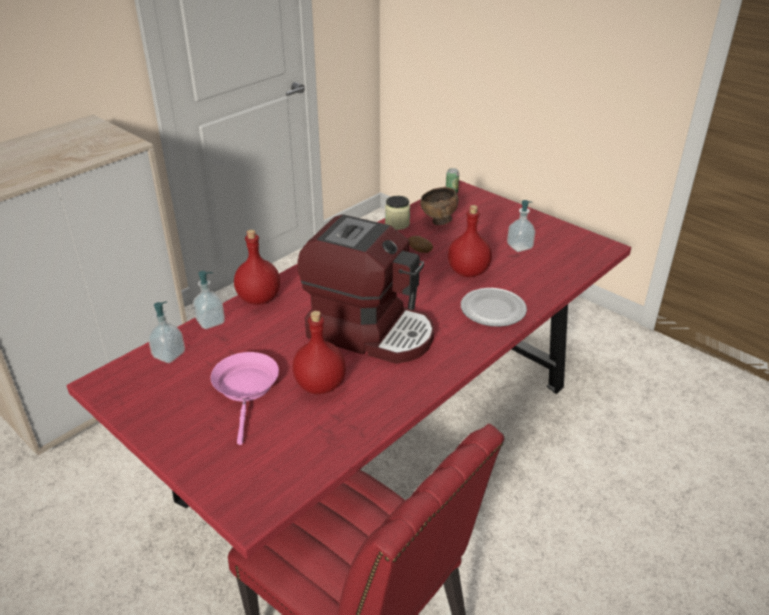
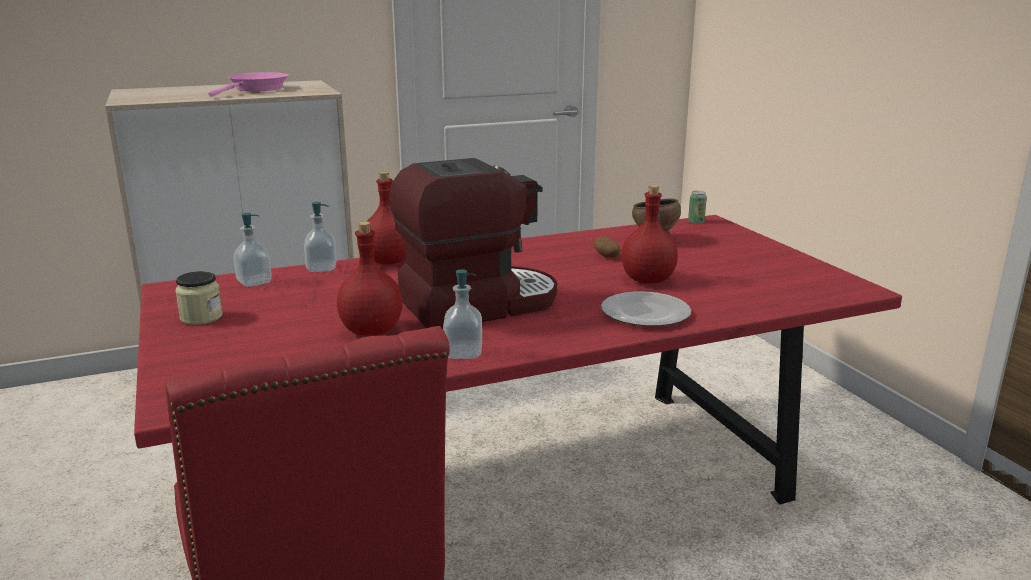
camera: 25 degrees right, 15 degrees down
pink frying pan [211,352,279,445] -> pink frying pan moved to [208,72,289,97]
coffee machine [297,215,434,364] -> coffee machine turned 75 degrees counterclockwise [389,158,557,329]
jar [385,196,410,230] -> jar moved to [175,271,223,325]
soap dispenser [507,200,535,252] -> soap dispenser moved to [443,269,482,359]

